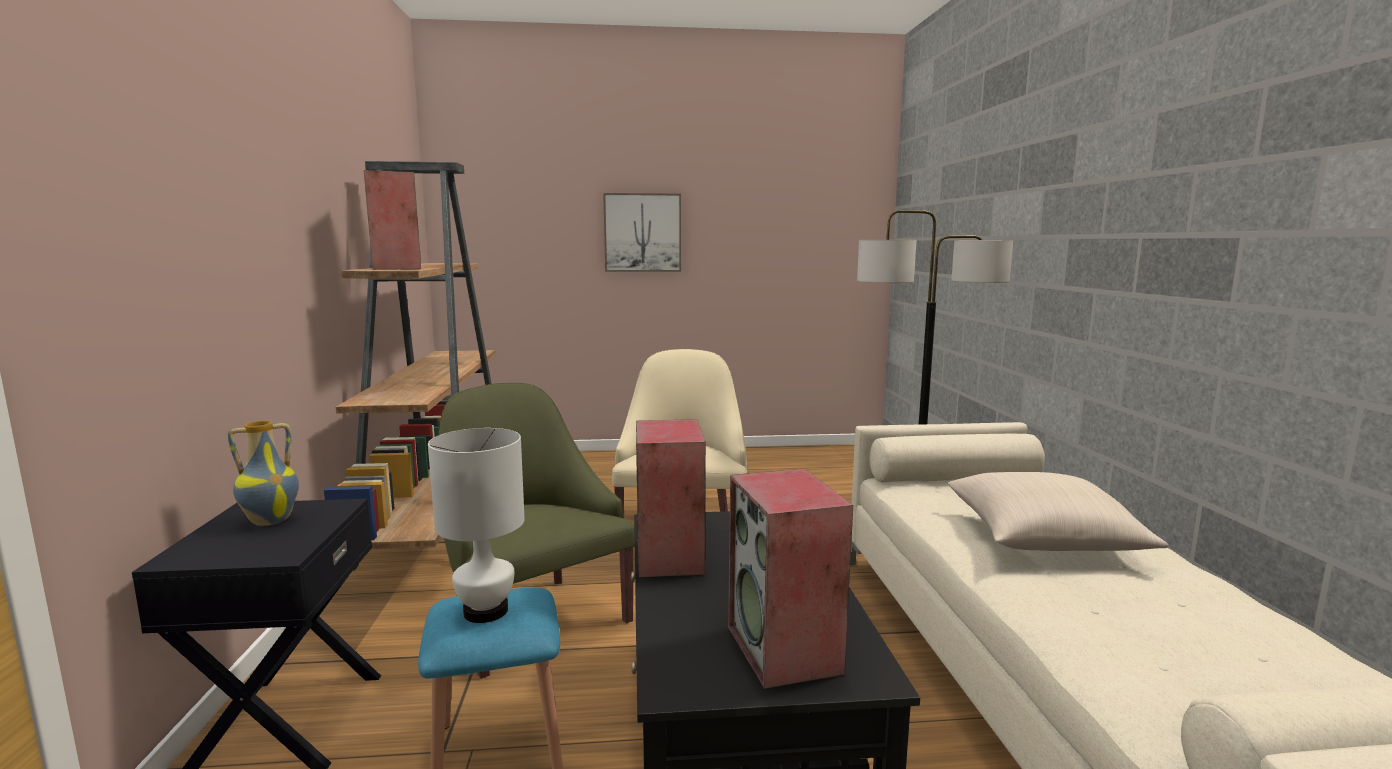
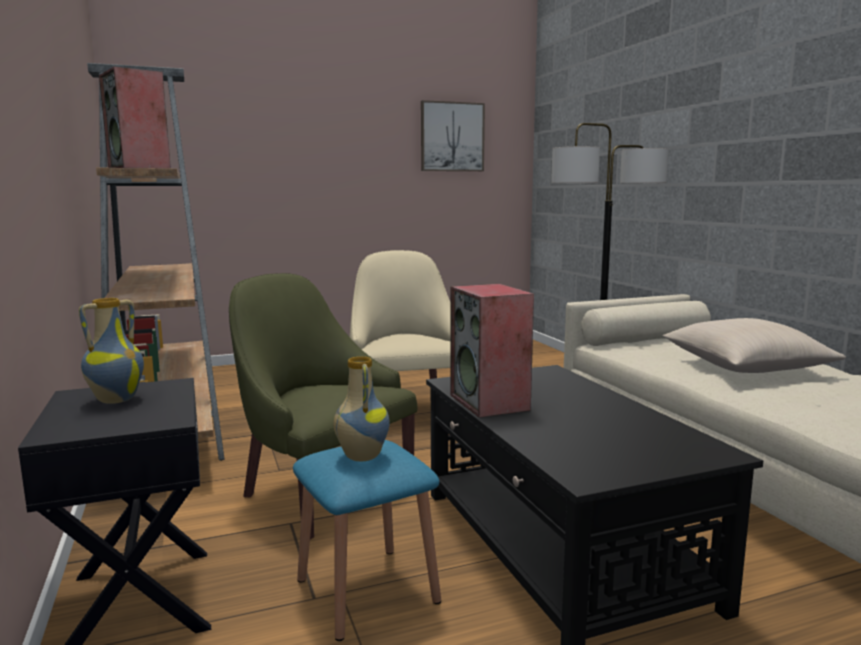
camera: 15 degrees left, 0 degrees up
white table lamp [428,428,525,623] -> vase [334,356,390,461]
picture [603,193,681,272] -> picture moved to [421,100,485,171]
speaker [728,469,853,689] -> none

